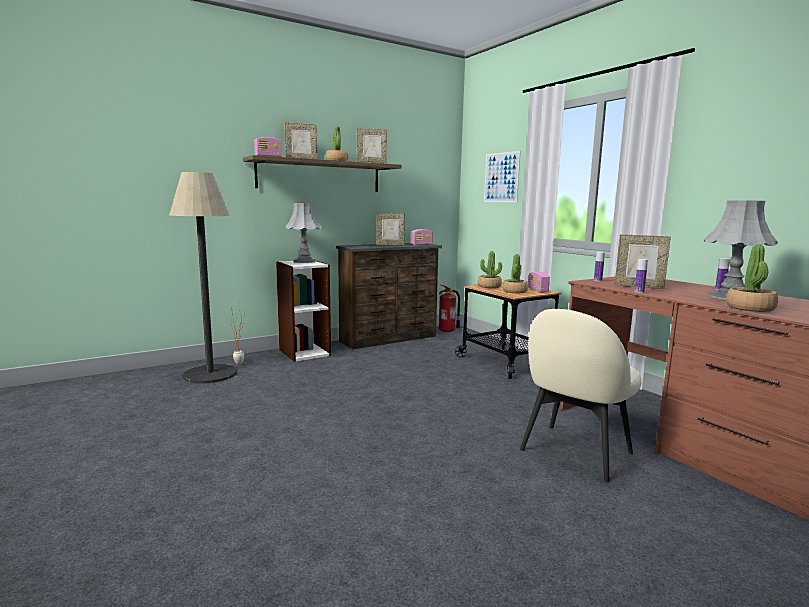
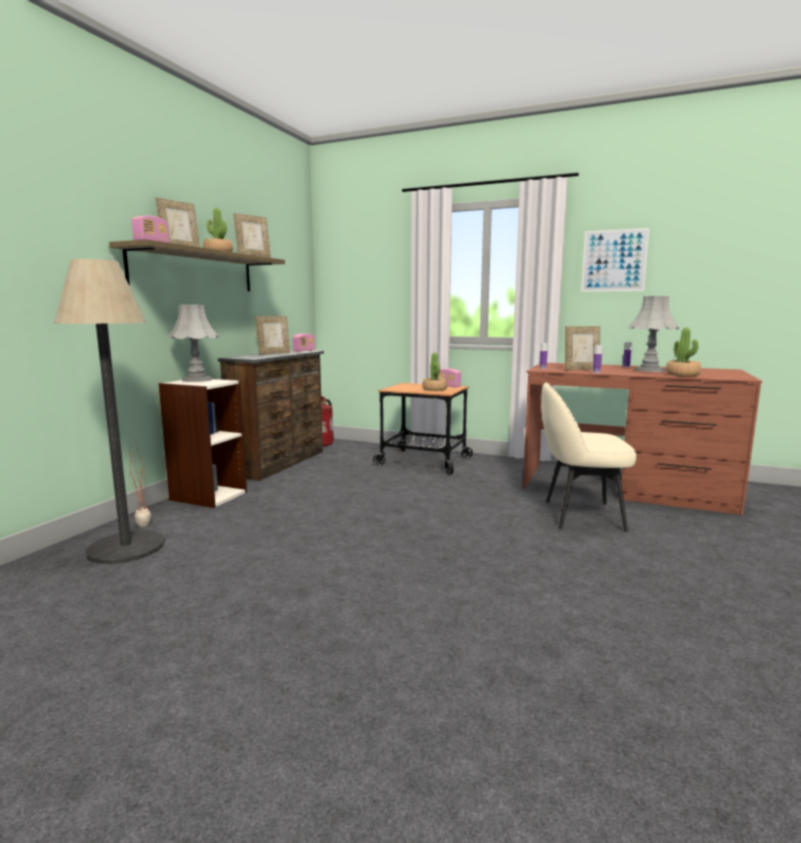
camera: 35 degrees left, 0 degrees up
potted plant [478,251,502,288] -> none
picture [484,151,521,202] -> picture moved to [581,228,650,292]
beige chair [520,309,641,482] -> beige chair turned 90 degrees clockwise [541,382,636,532]

